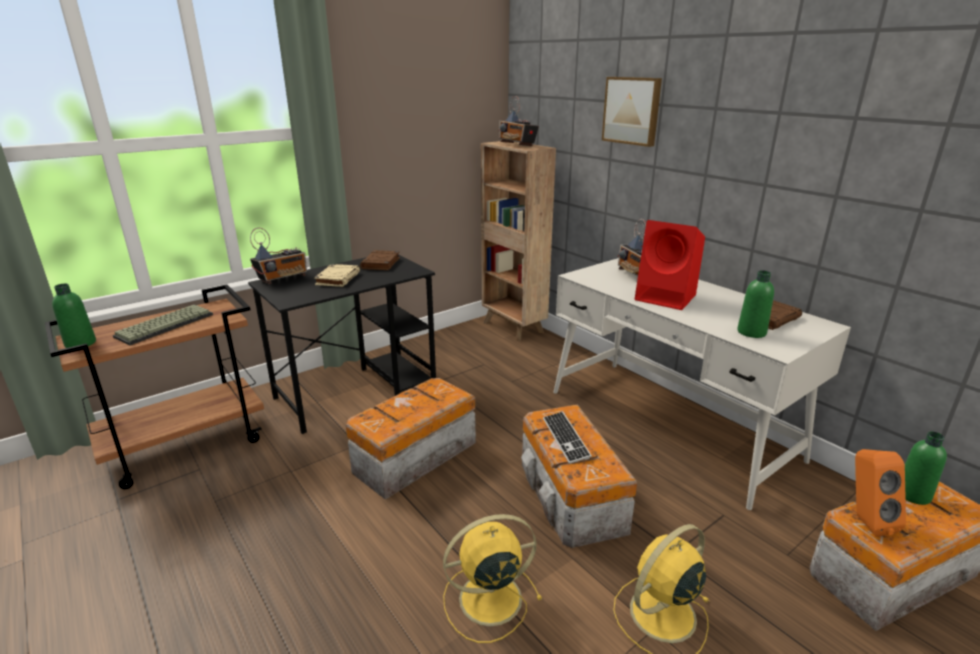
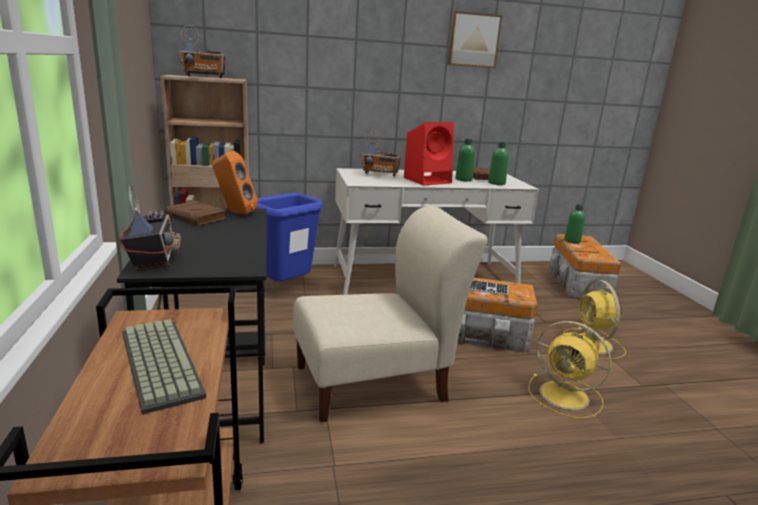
camera: 65 degrees left, 5 degrees down
green bottle [52,283,96,348] -> green bottle moved to [455,139,475,181]
beige book [314,264,360,287] -> none
storage box [346,378,476,499] -> beige chair [293,206,488,422]
yellow fan [443,514,542,643] -> yellow fan turned 60 degrees counterclockwise [529,321,611,419]
picture [602,77,662,147] -> picture moved to [447,11,502,68]
orange speaker [855,449,906,537] -> orange speaker moved to [212,151,258,214]
none -> blue trash can [256,193,323,281]

